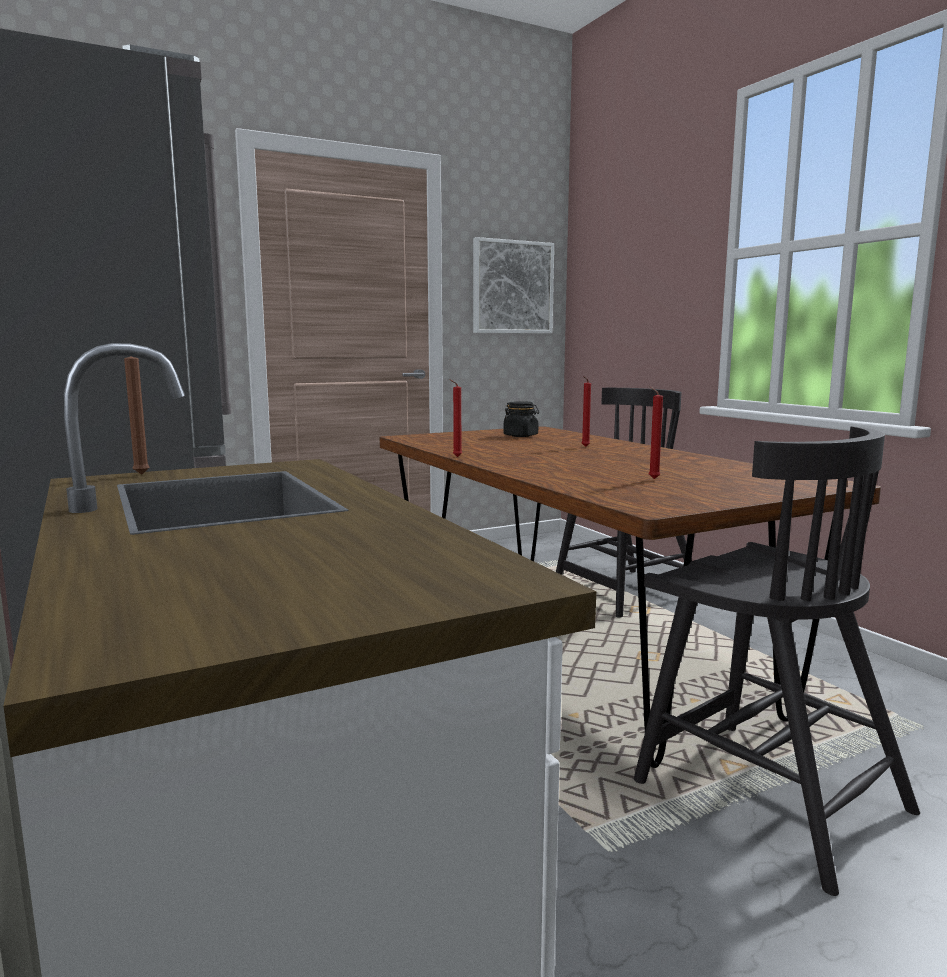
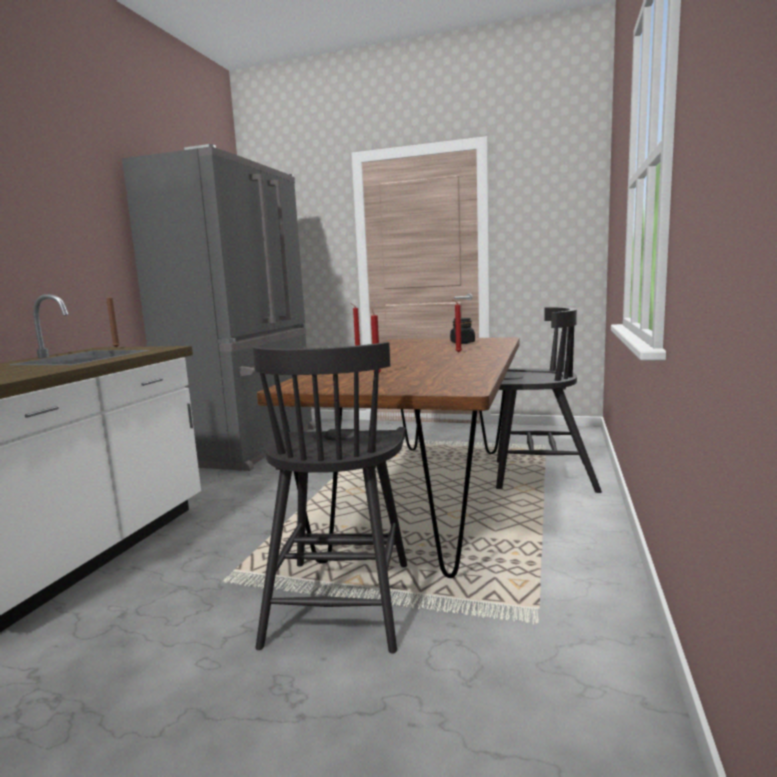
camera: 45 degrees right, 0 degrees up
picture [473,237,554,334] -> none

